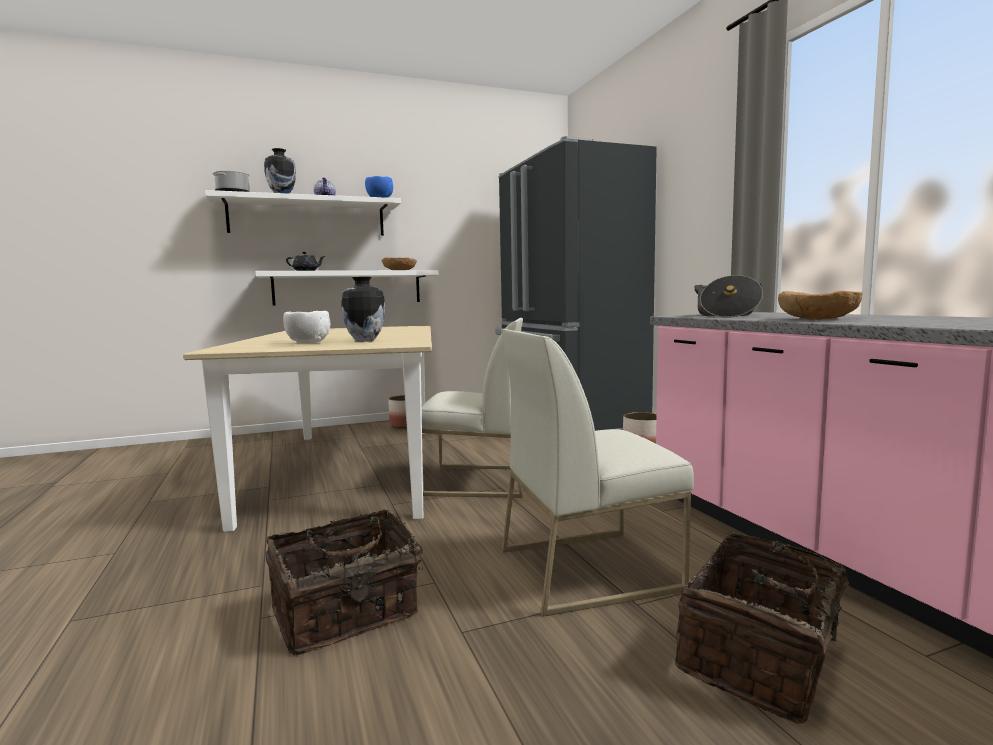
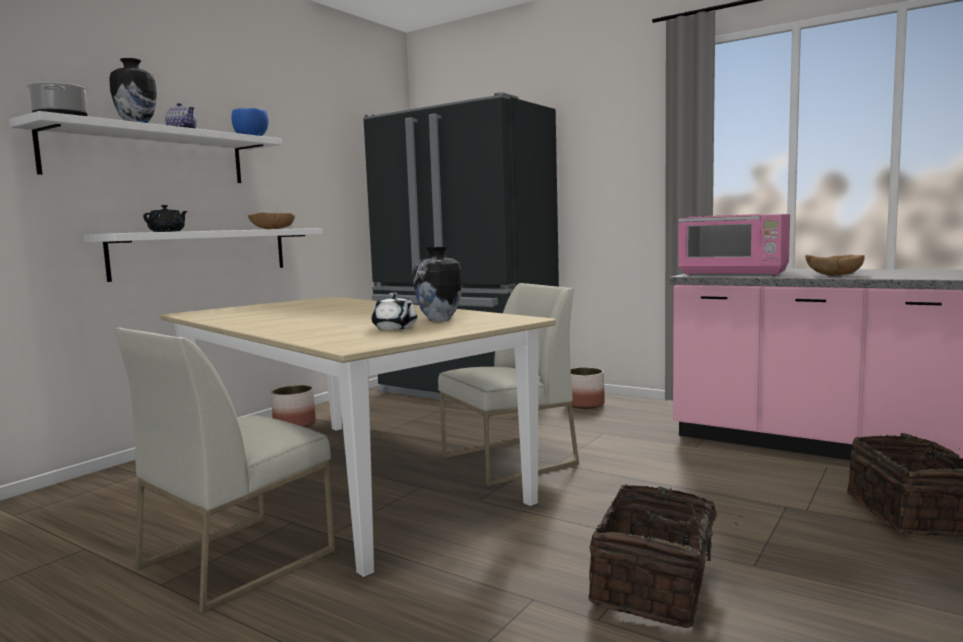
camera: 35 degrees left, 0 degrees up
white bowl [283,311,330,343] -> white teapot [372,293,417,330]
white chair [501,329,694,617] -> white chair moved to [115,328,335,614]
cooking pot [695,275,763,318] -> pink microwave [678,214,790,276]

